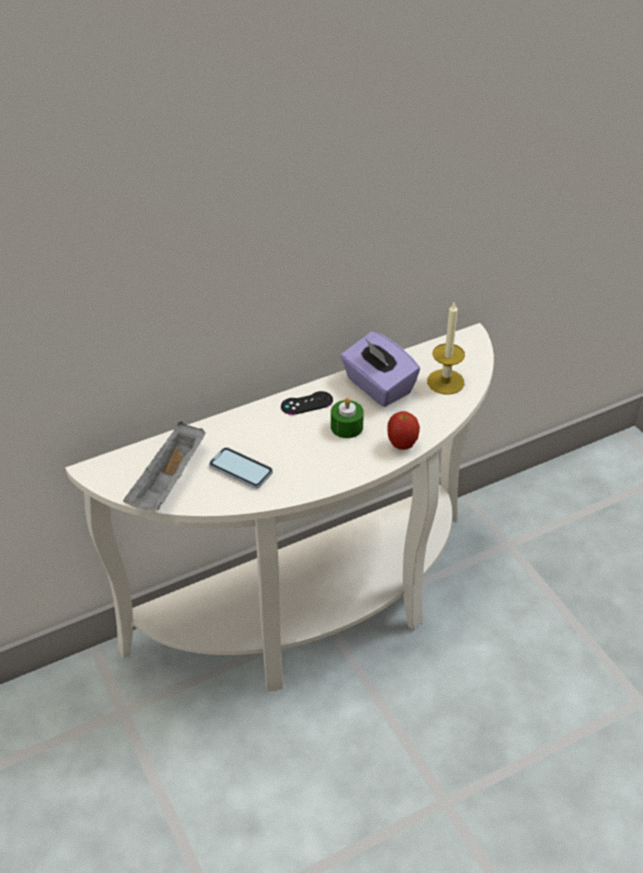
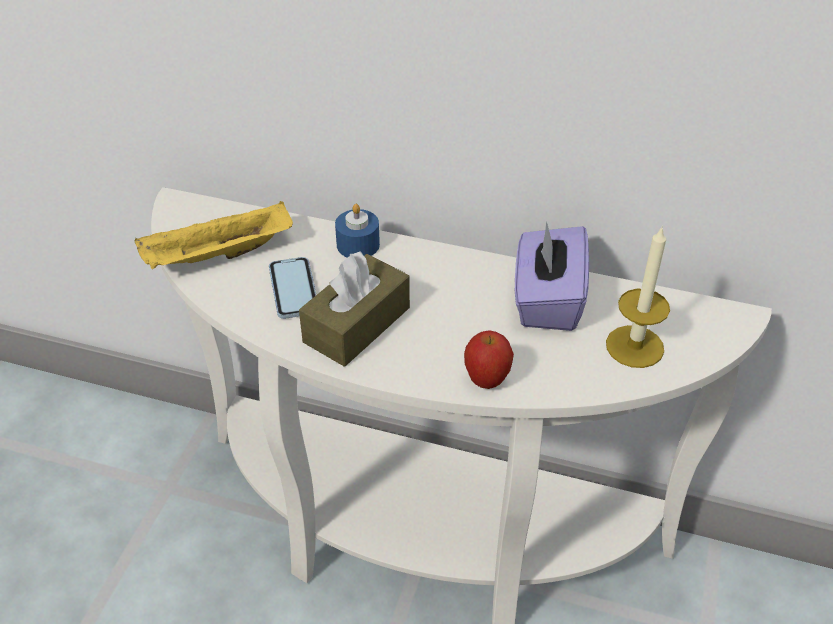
camera: 45 degrees right, 0 degrees up
grey tray [123,422,205,510] -> yellow tray [135,201,293,269]
black game controller [281,391,333,415] -> none
green candle [331,398,364,438] -> none
none -> brown tissue box [299,252,410,367]
none -> blue candle [335,204,380,258]

